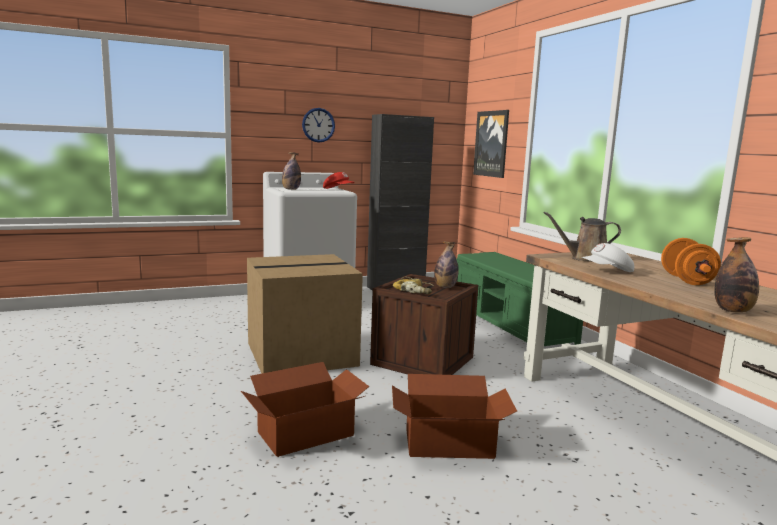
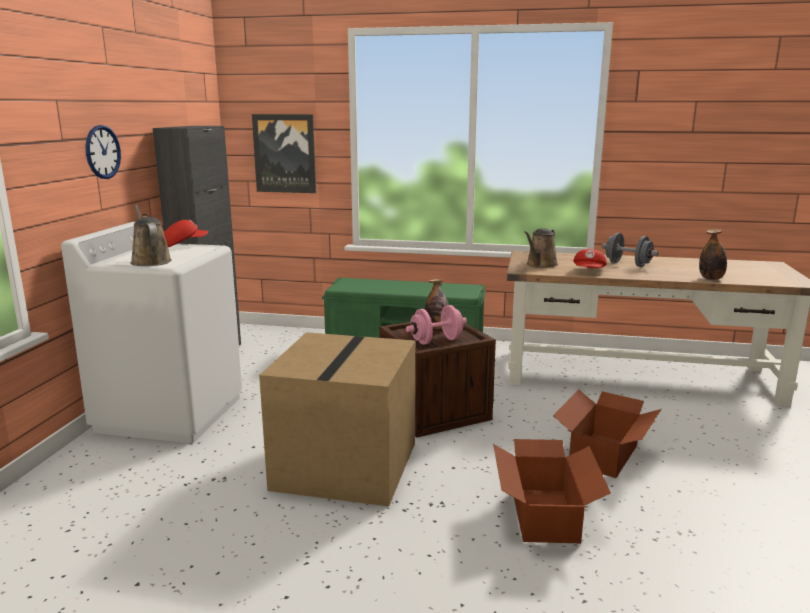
camera: 55 degrees left, 5 degrees up
bottle [282,152,301,190] -> brown watering can [130,205,172,266]
power drill [393,276,434,294] -> pink dumbbell [406,305,467,345]
white cap [582,243,634,272] -> red cap [573,249,607,268]
orange dumbbell [661,238,721,285] -> grey dumbbell [602,233,659,267]

